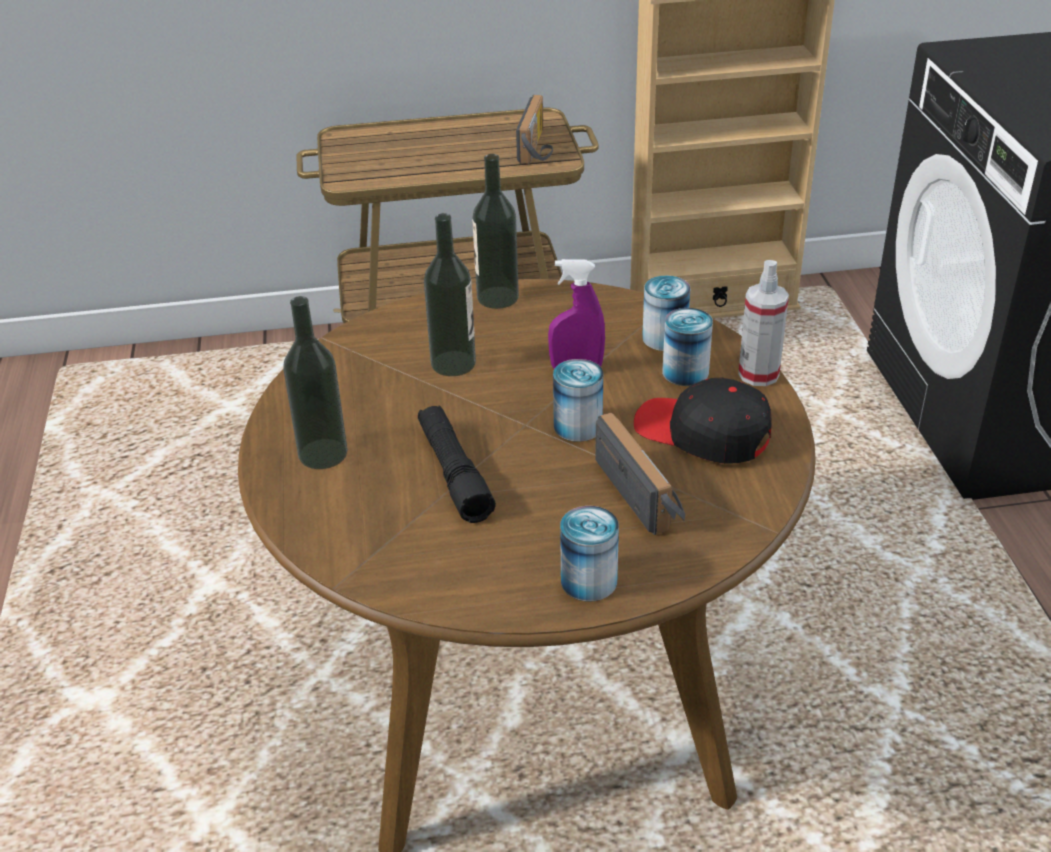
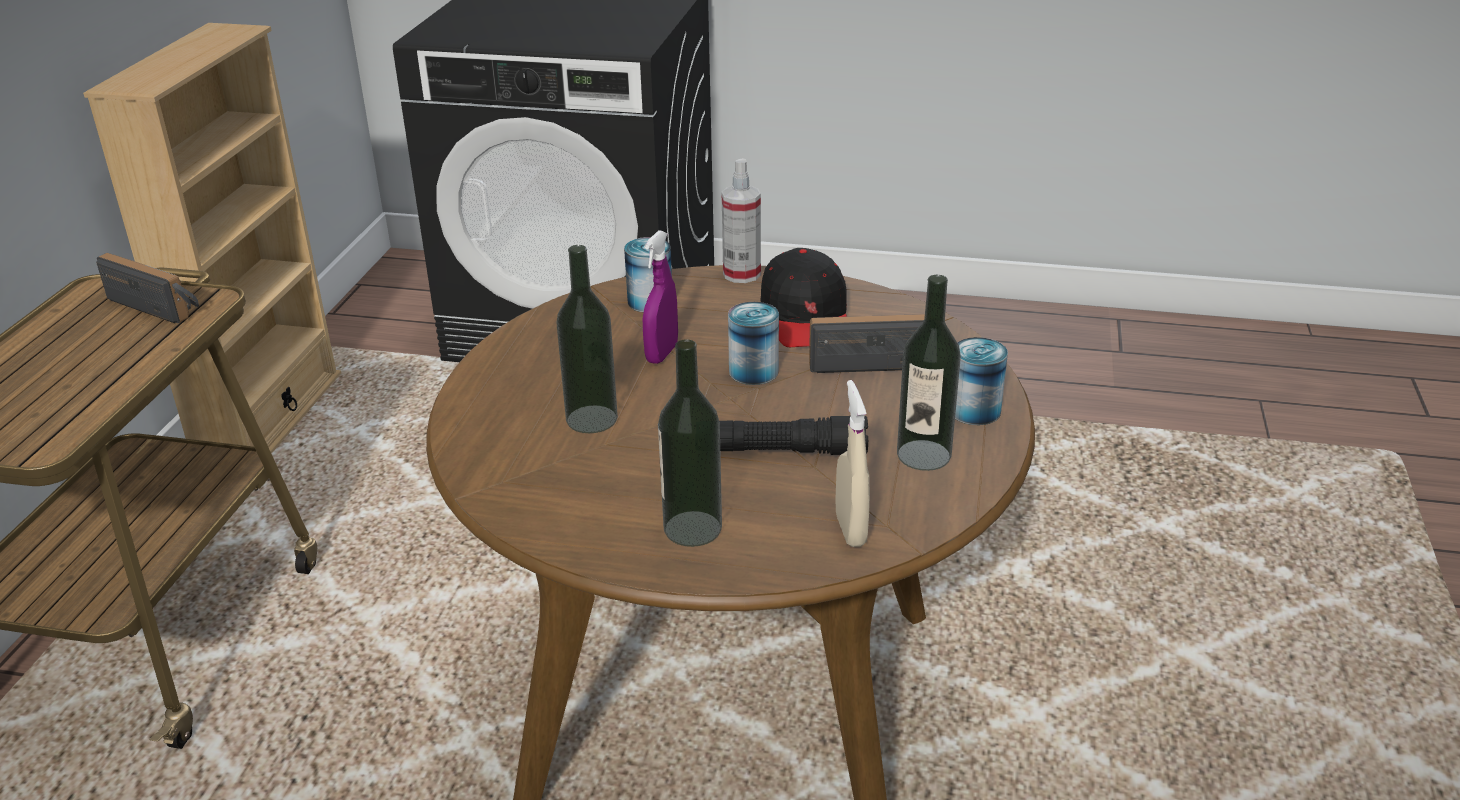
camera: 70 degrees left, 5 degrees down
bottle [472,154,519,309] -> bottle moved to [897,275,961,471]
black cap [634,378,772,464] -> black cap turned 60 degrees counterclockwise [760,248,847,347]
can [662,308,713,386] -> none
none -> beige spray bottle [835,380,870,547]

